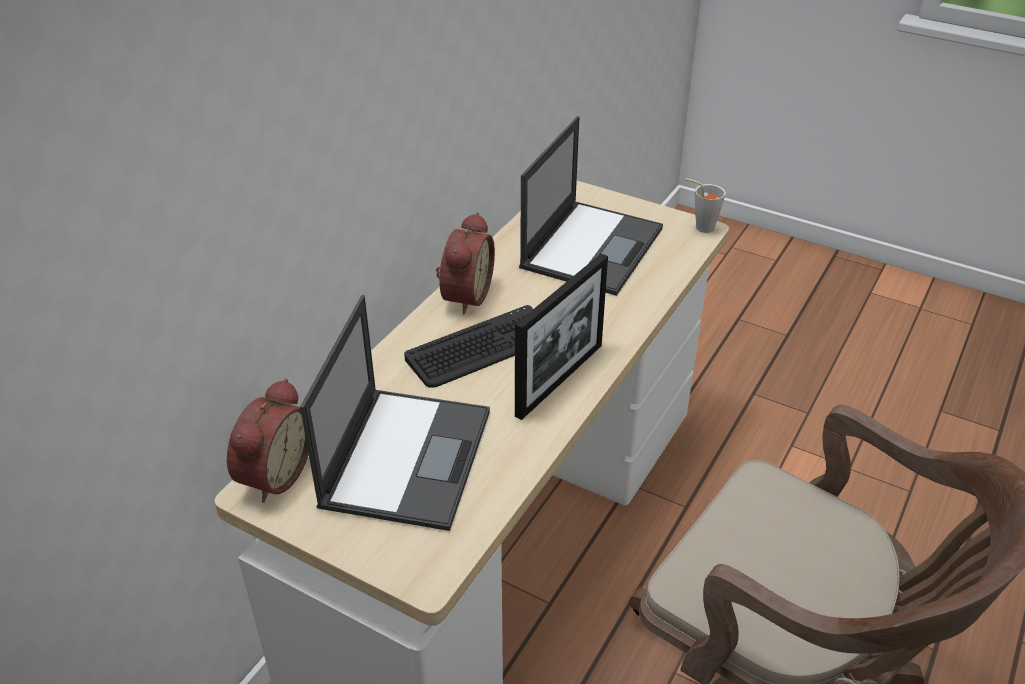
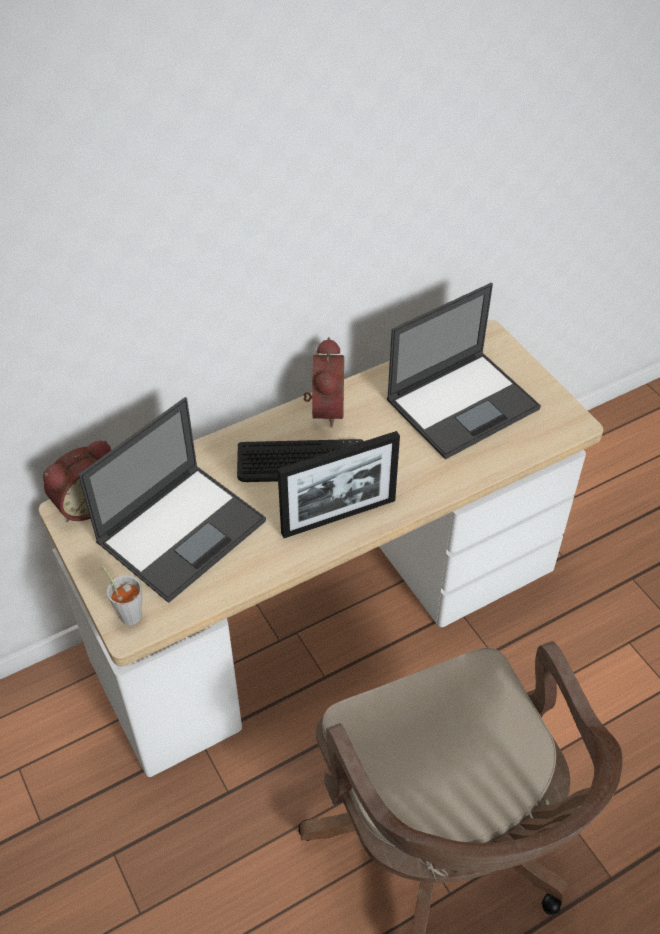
camera: 30 degrees right, 10 degrees up
alarm clock [436,212,495,314] -> alarm clock turned 45 degrees counterclockwise [303,337,344,428]
grey cup [686,178,726,233] -> grey cup moved to [102,566,142,625]

